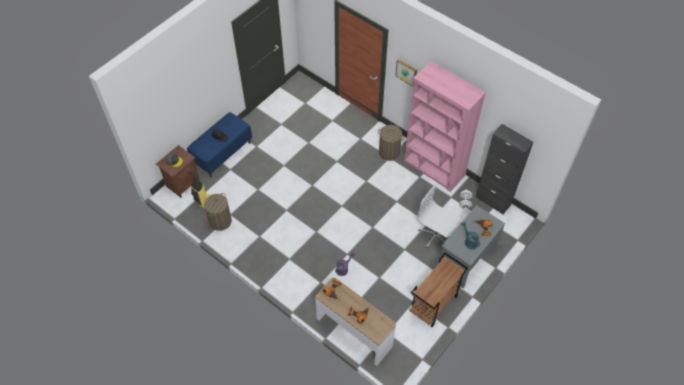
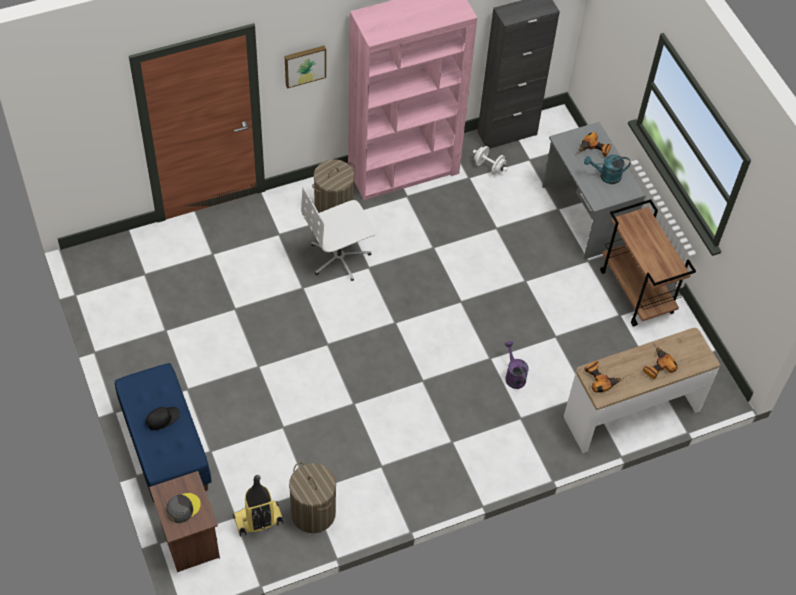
camera: 65 degrees left, 0 degrees up
white office chair [417,185,461,248] -> white office chair moved to [301,187,376,281]

